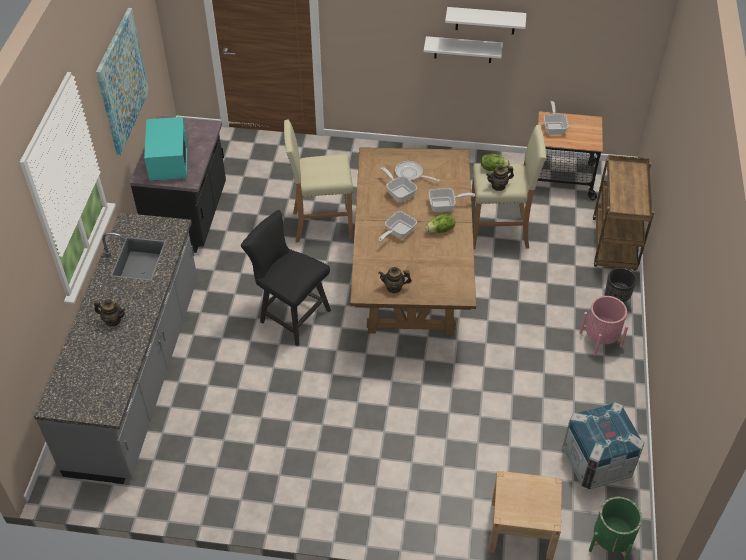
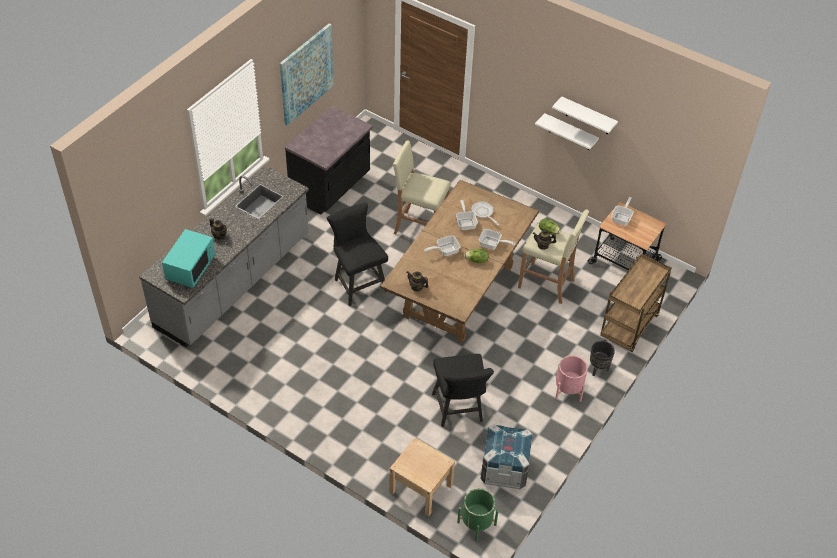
camera: 25 degrees right, 0 degrees up
turquoise microwave [144,117,187,181] -> turquoise microwave moved to [162,229,215,288]
none -> black chair [432,354,494,427]

